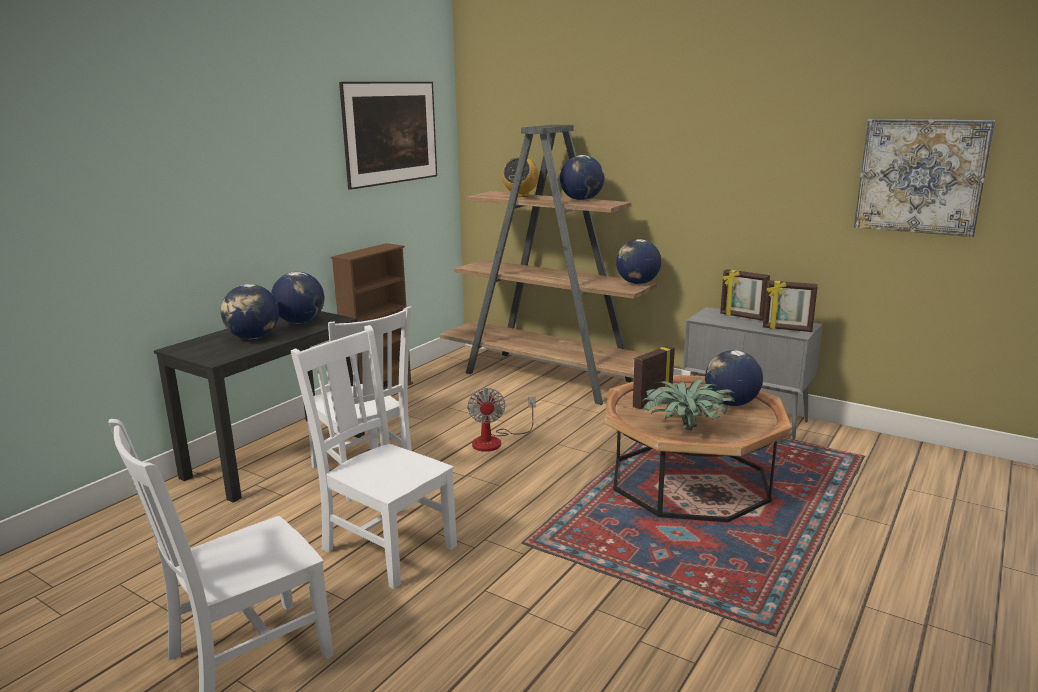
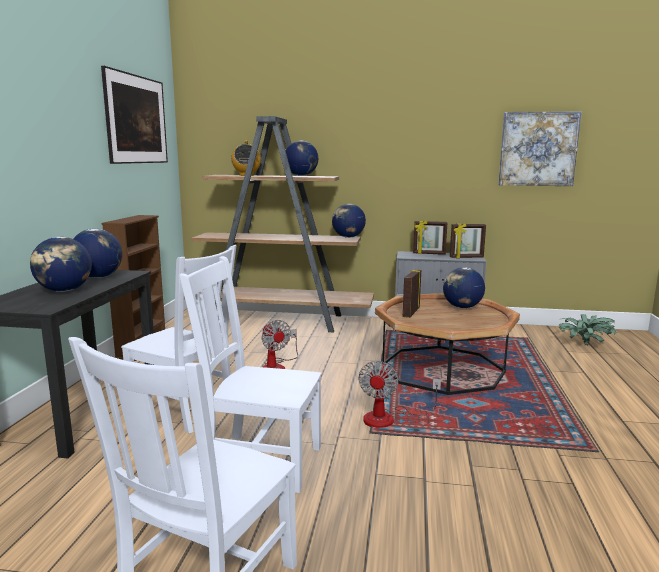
camera: 25 degrees left, 5 degrees down
potted plant [642,379,735,430] -> potted plant moved to [558,314,618,345]
none -> fan [358,361,441,428]

